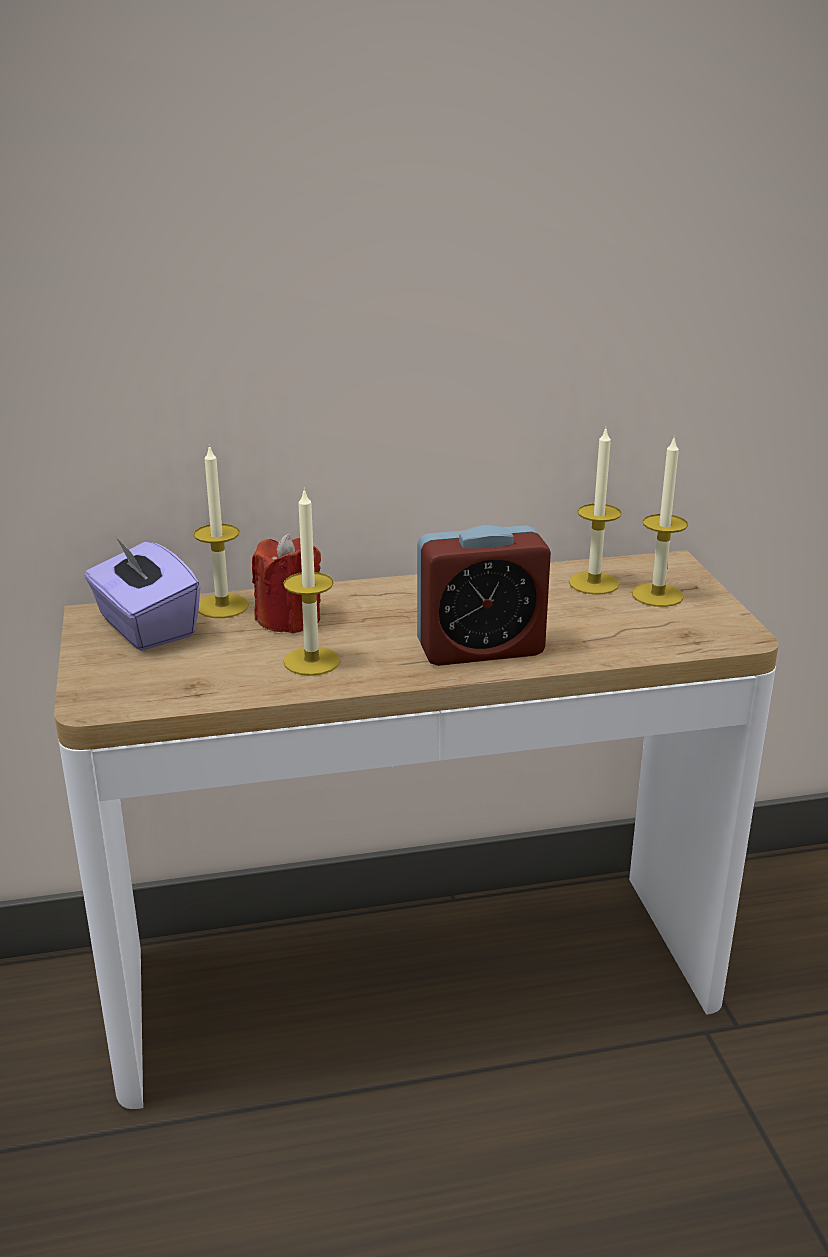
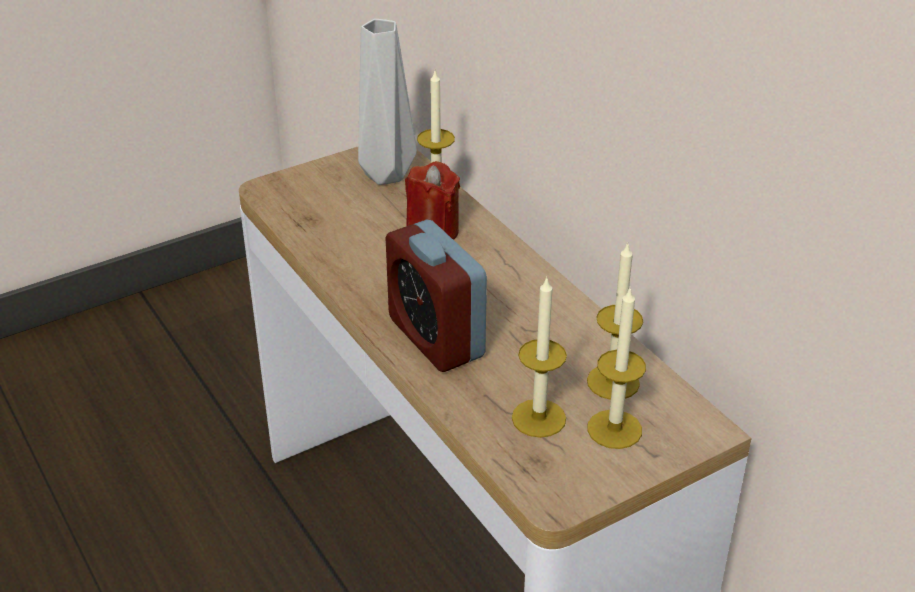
camera: 70 degrees right, 10 degrees up
purple tissue box [84,535,200,651] -> grey vase [358,19,417,185]
candle [283,488,341,676] -> candle moved to [512,276,567,438]

